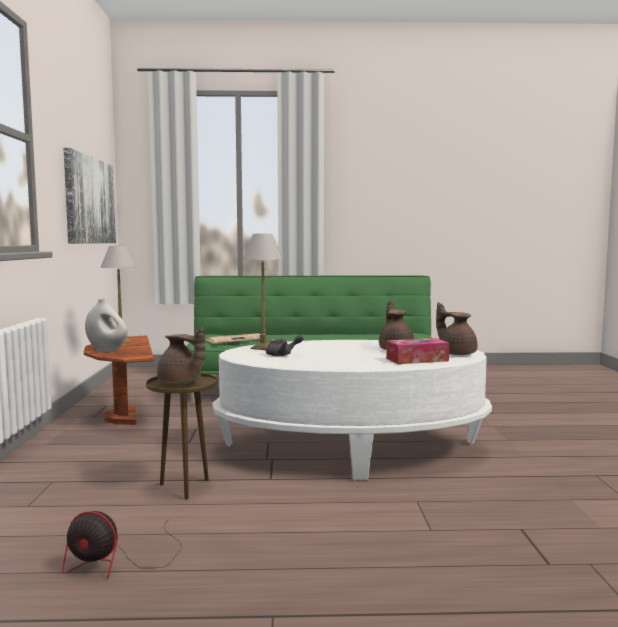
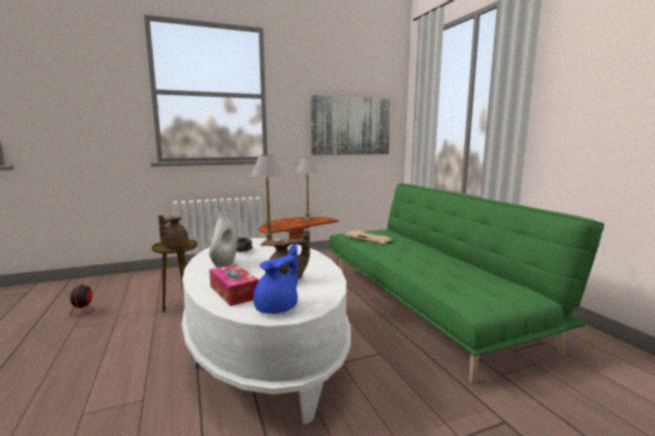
camera: 70 degrees right, 5 degrees up
white vase [85,299,128,352] -> white vase moved to [209,212,237,268]
brown teapot [436,302,477,355] -> blue teapot [253,244,298,314]

